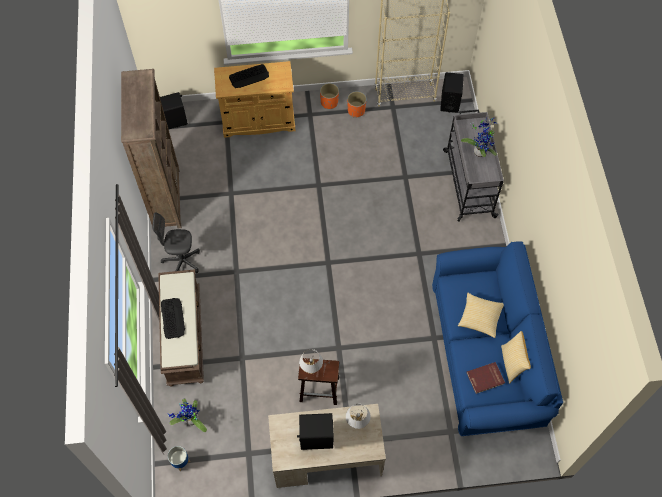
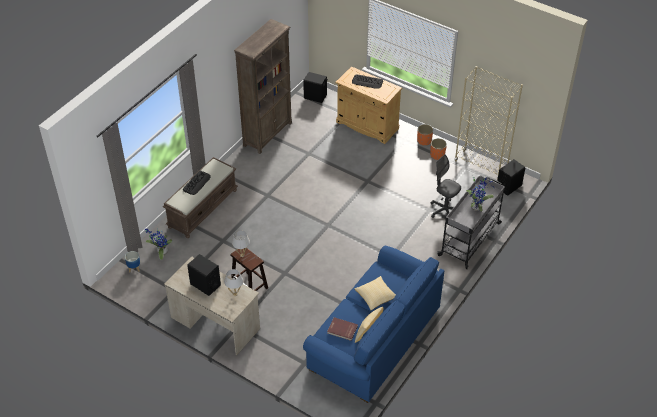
camera: 40 degrees right, 15 degrees down
grey office chair [152,212,200,273] -> grey office chair moved to [431,154,461,218]

